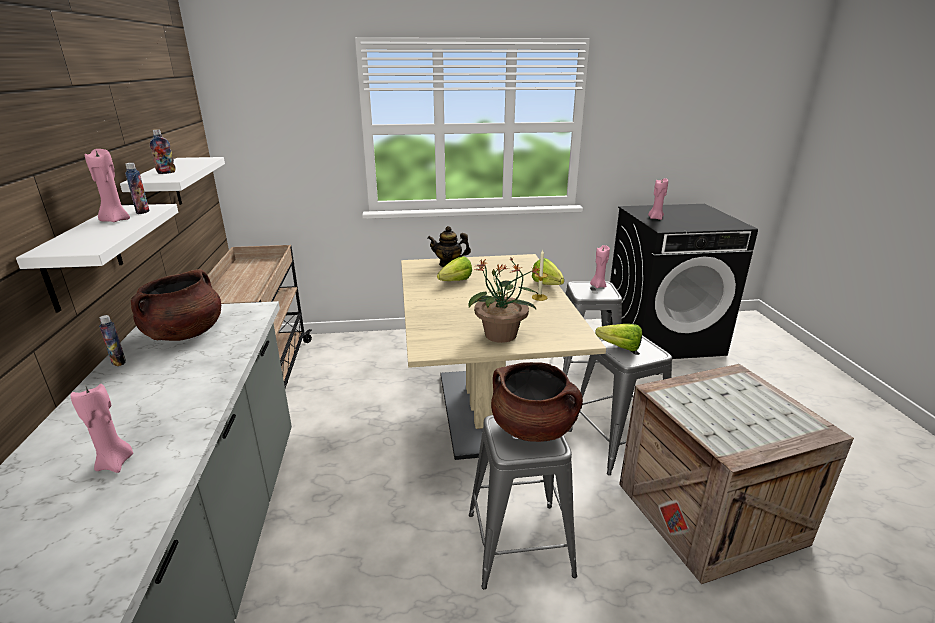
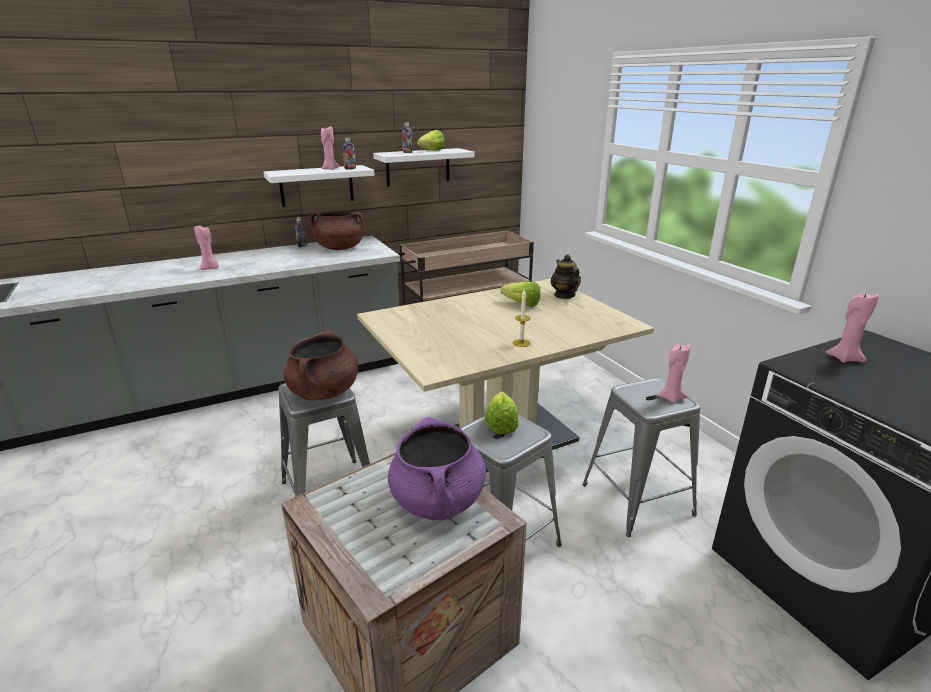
camera: 70 degrees right, 0 degrees up
potted plant [468,256,541,343] -> none
lettuce [532,258,564,285] -> lettuce moved to [417,130,445,151]
none -> purple cooking pot [388,417,486,520]

